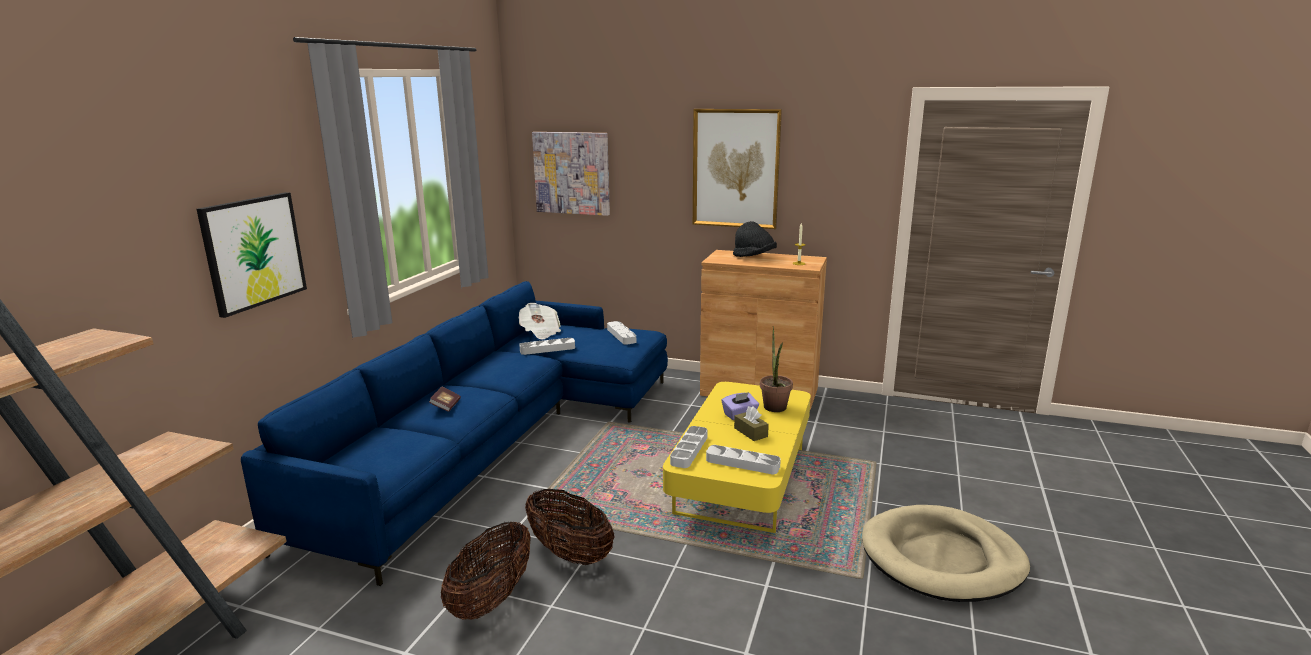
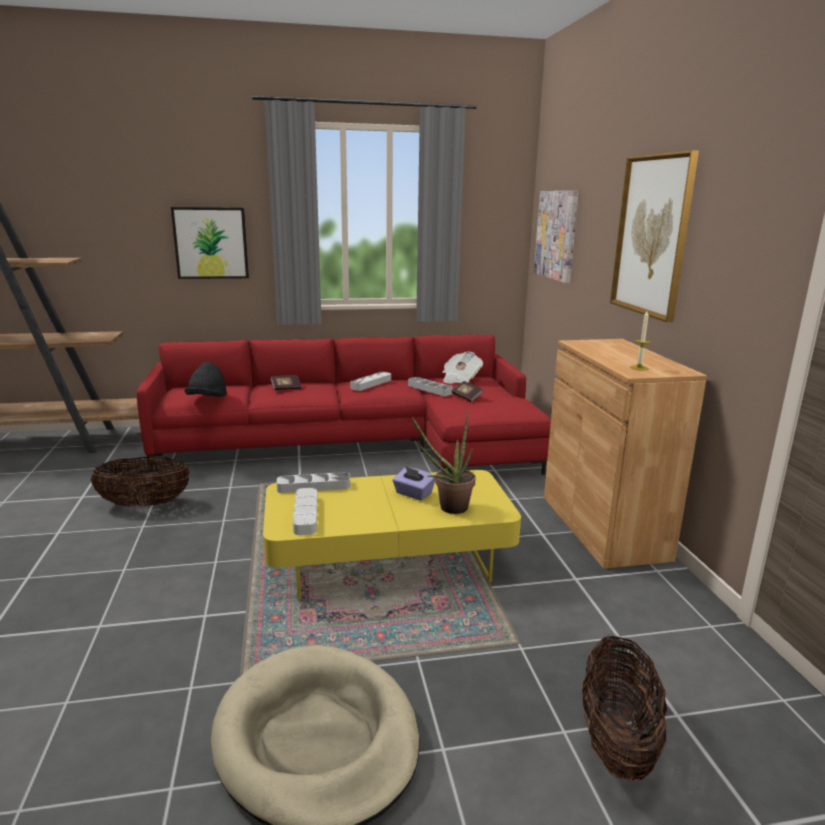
camera: 60 degrees right, 0 degrees up
blue sofa [241,281,668,586] -> red sofa [137,335,551,475]
basket [525,488,614,565] -> basket moved to [582,635,667,782]
grey tray [607,321,636,344] -> grey tray moved to [350,372,391,391]
black hat [733,221,777,257] -> black hat moved to [184,362,227,397]
brown tissue box [734,406,769,441] -> none
none -> book [452,381,483,402]

